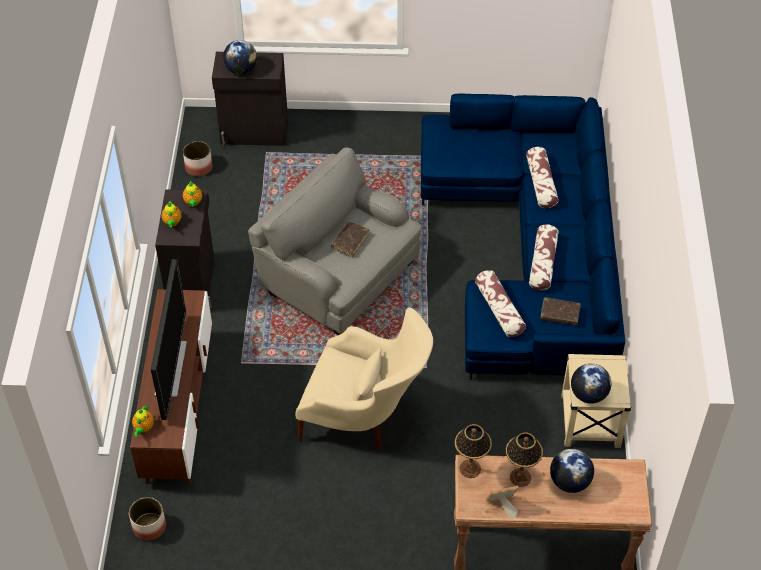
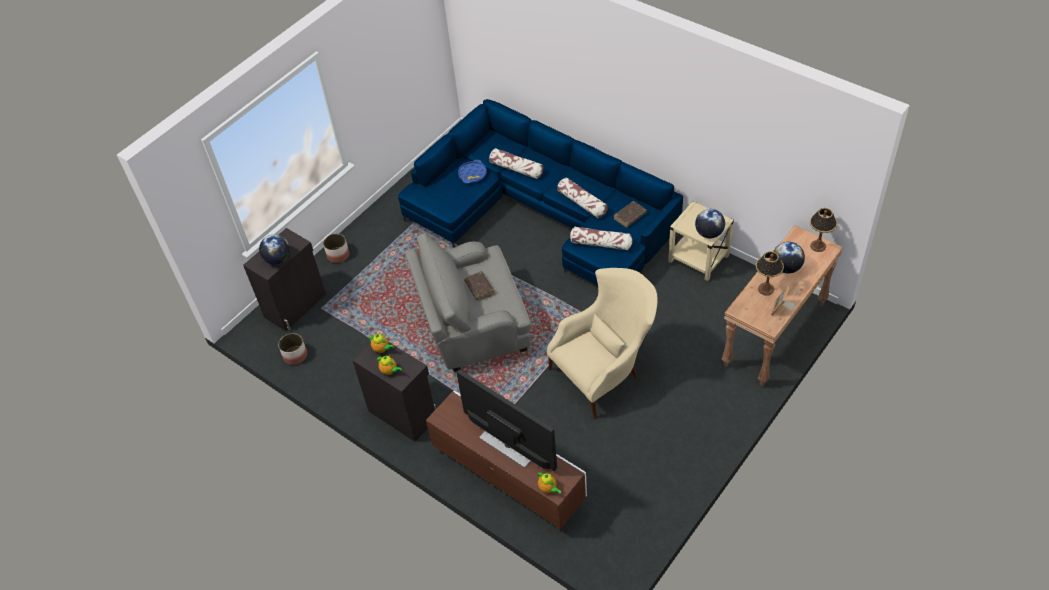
camera: 50 degrees left, 0 degrees up
planter [129,497,166,541] -> planter moved to [323,234,349,263]
table lamp [455,424,492,478] -> table lamp moved to [810,208,837,252]
none -> blue tray [458,160,487,184]

